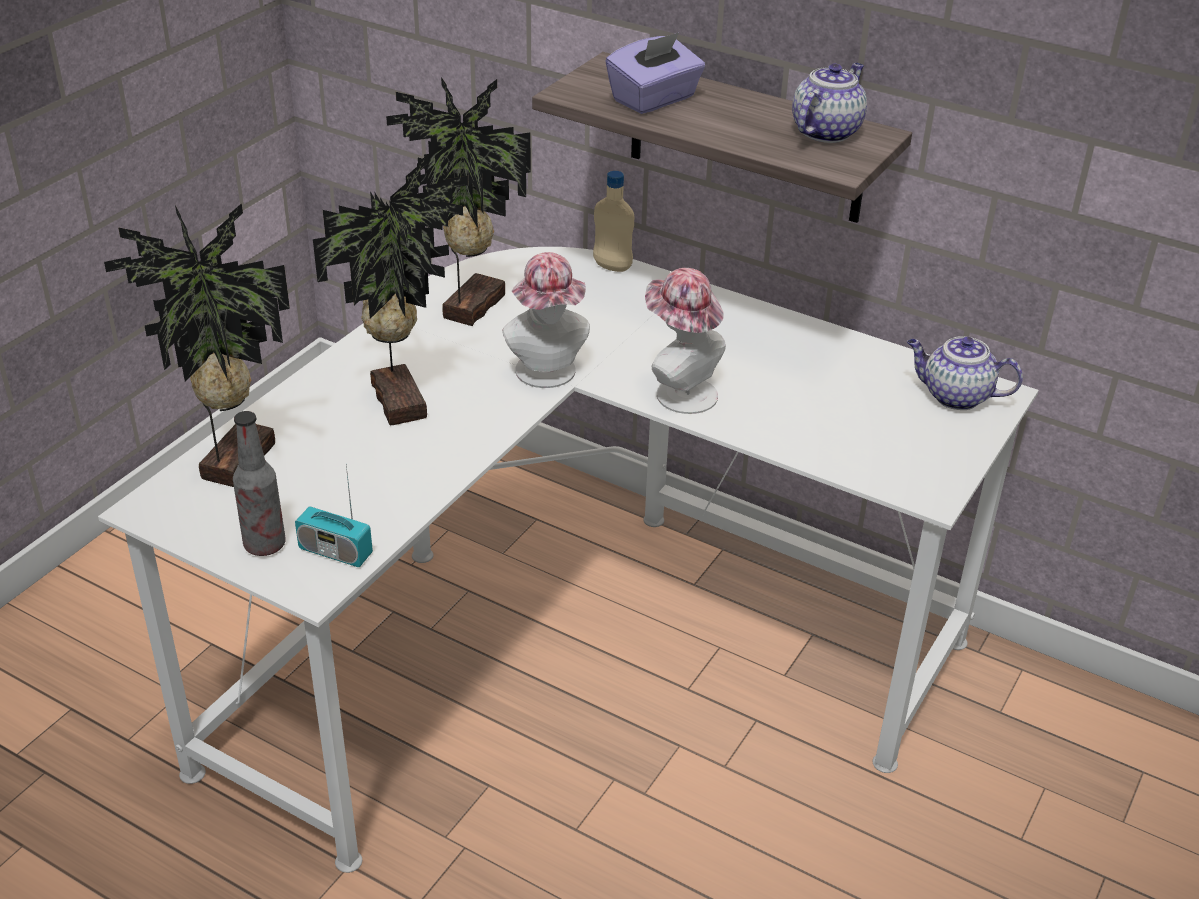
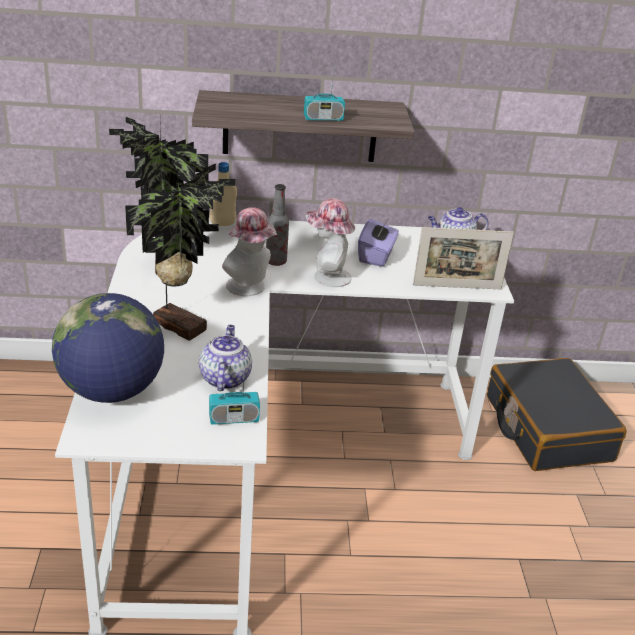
camera: 35 degrees left, 5 degrees down
potted plant [104,203,290,487] -> globe [52,293,164,403]
bottle [233,411,286,556] -> bottle moved to [266,184,289,266]
purple tissue box [605,32,705,114] -> purple tissue box moved to [358,218,399,267]
teapot [792,63,867,143] -> teapot moved to [199,325,252,391]
none -> radio [304,68,345,121]
none -> picture frame [413,227,514,289]
none -> black suitcase [487,358,626,471]

